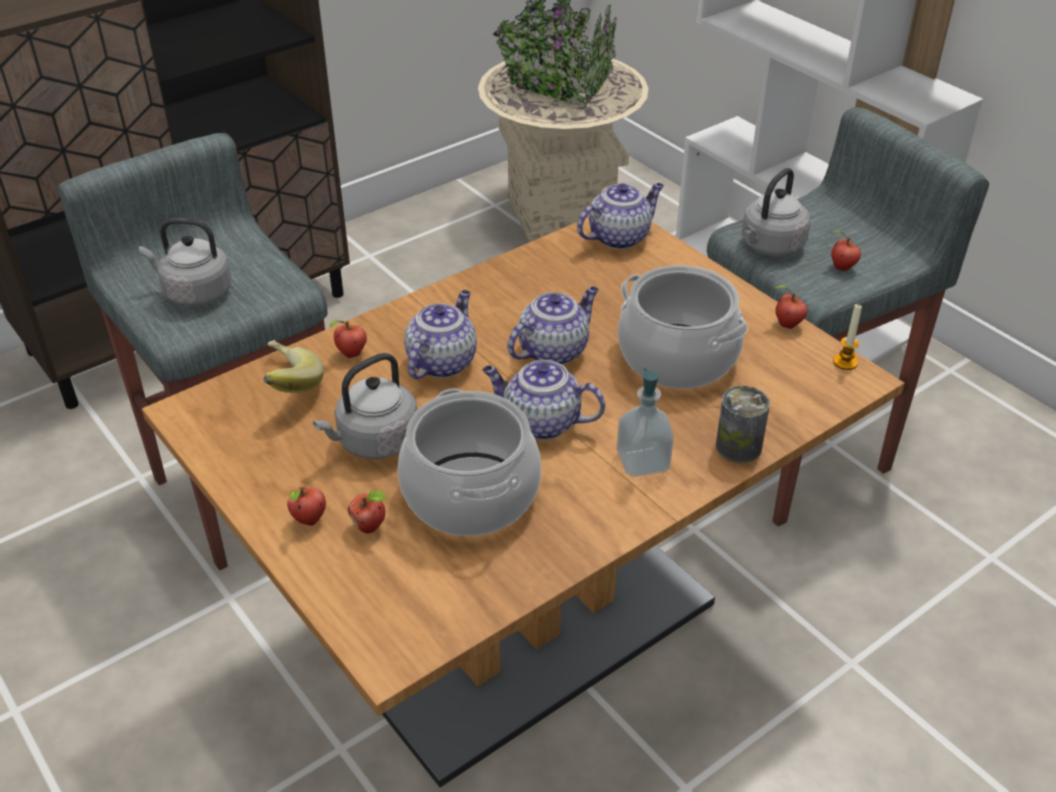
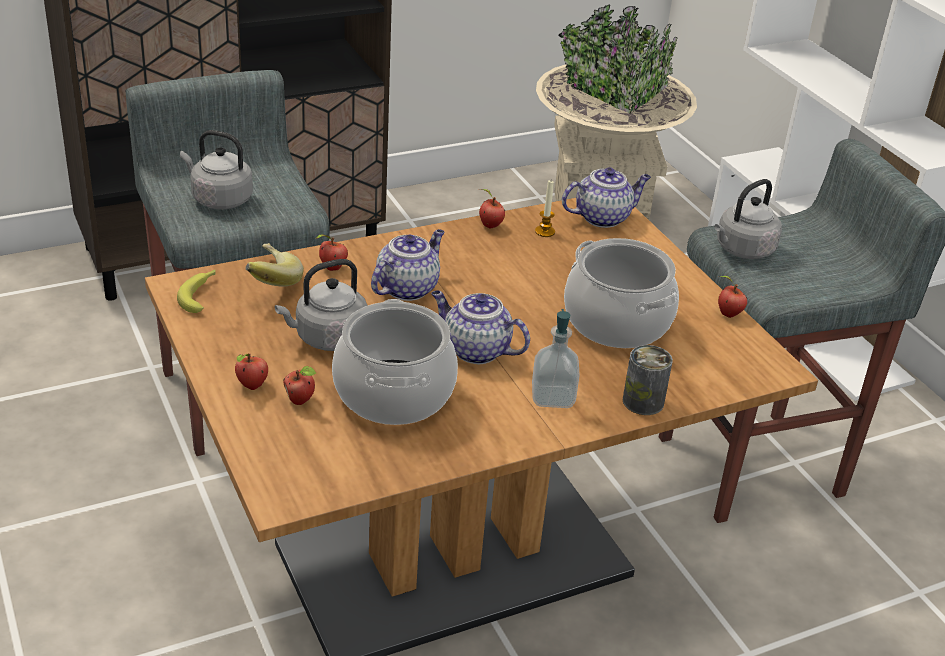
camera: 10 degrees right, 5 degrees down
teapot [508,287,599,365] -> none
apple [831,230,861,271] -> apple moved to [479,189,505,229]
candle [833,304,862,370] -> candle moved to [535,180,555,237]
none -> banana [177,270,216,313]

